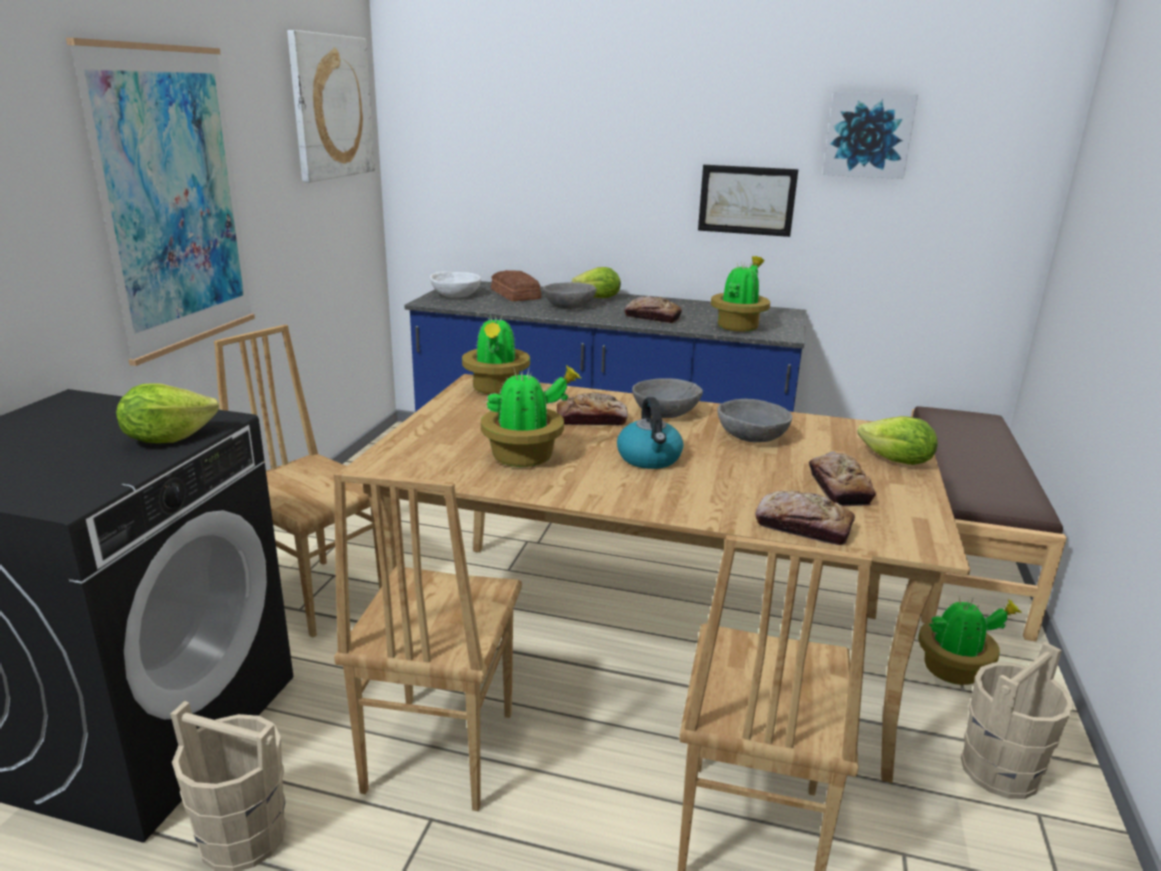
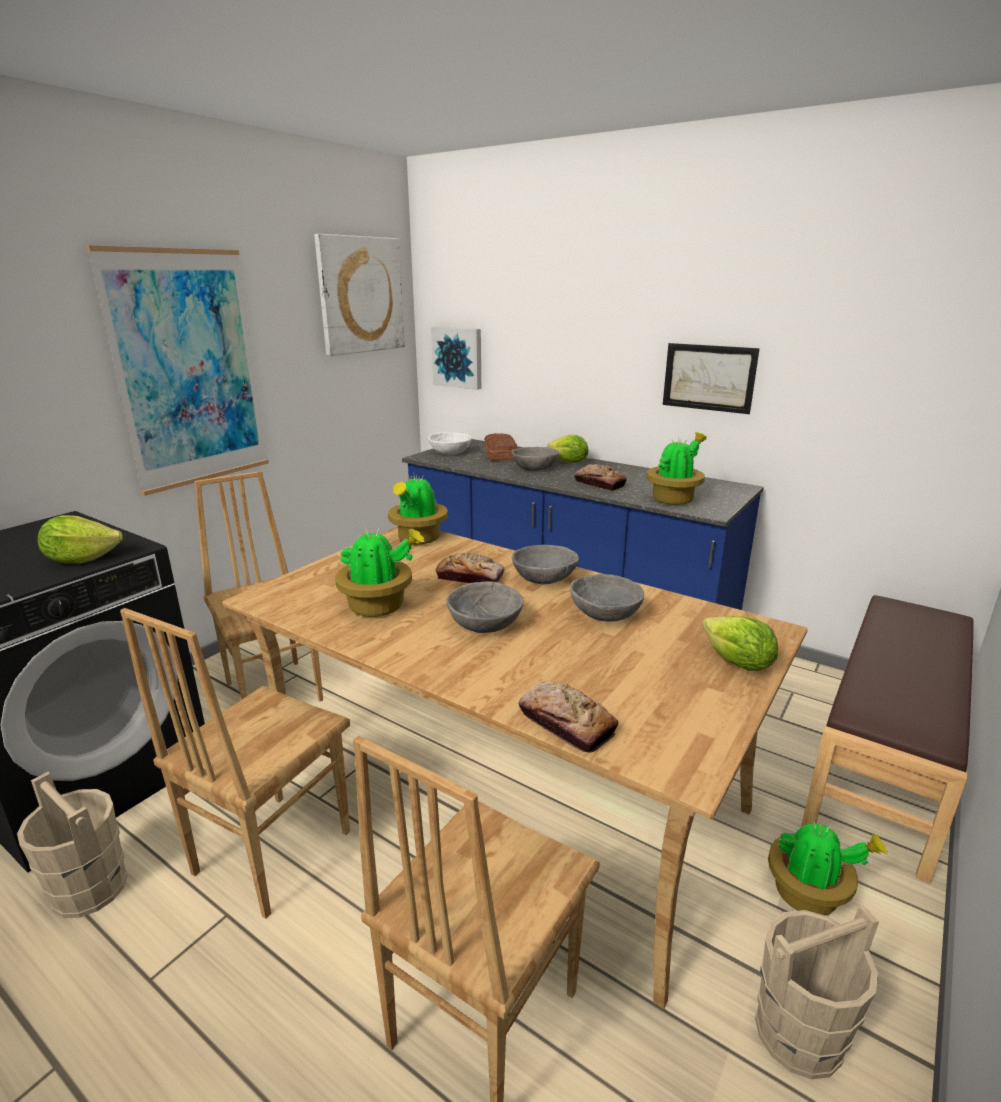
camera: 20 degrees right, 0 degrees up
kettle [617,397,683,469] -> grey bowl [446,581,523,633]
bread [809,451,876,506] -> none
picture [823,92,918,179] -> picture moved to [431,327,481,390]

